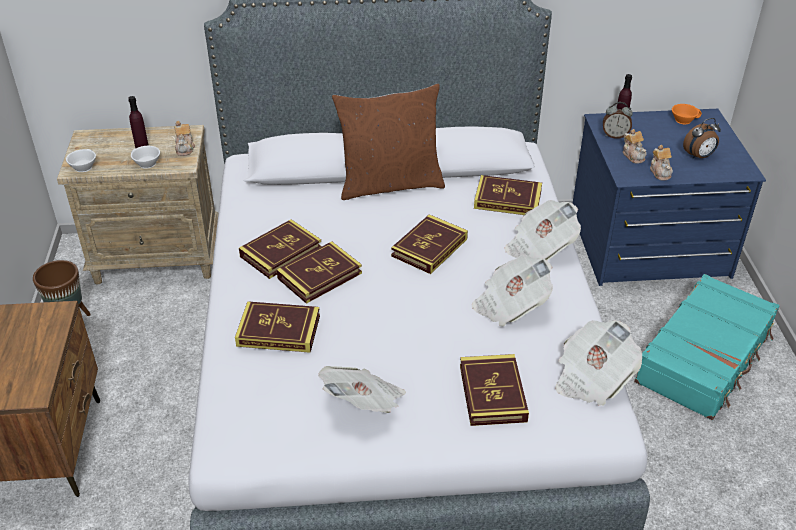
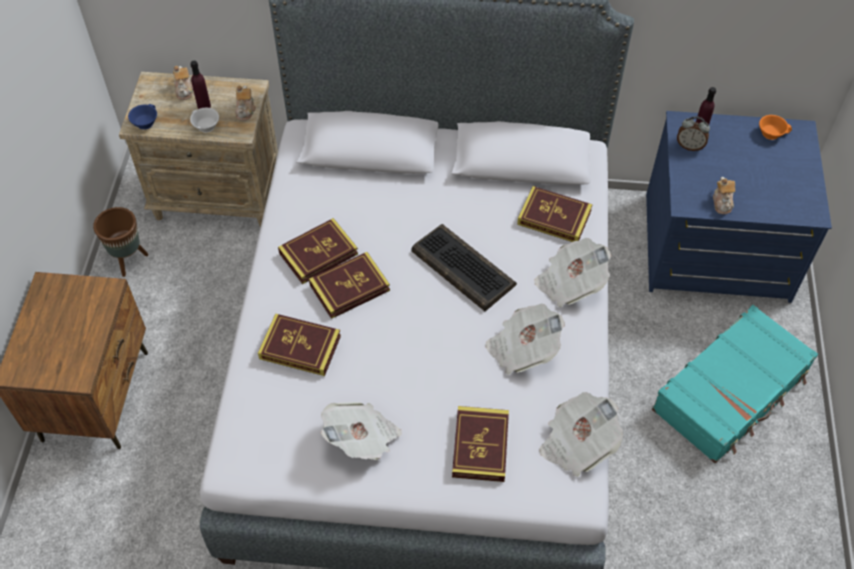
camera: 10 degrees right, 15 degrees up
white cup [66,149,96,172] -> blue cup [128,104,157,129]
brown pillow [332,84,445,200] -> none
book [391,214,468,274] -> keyboard [412,224,517,311]
teapot [623,129,647,164] -> teapot moved to [173,66,193,100]
alarm clock [683,118,721,159] -> none

